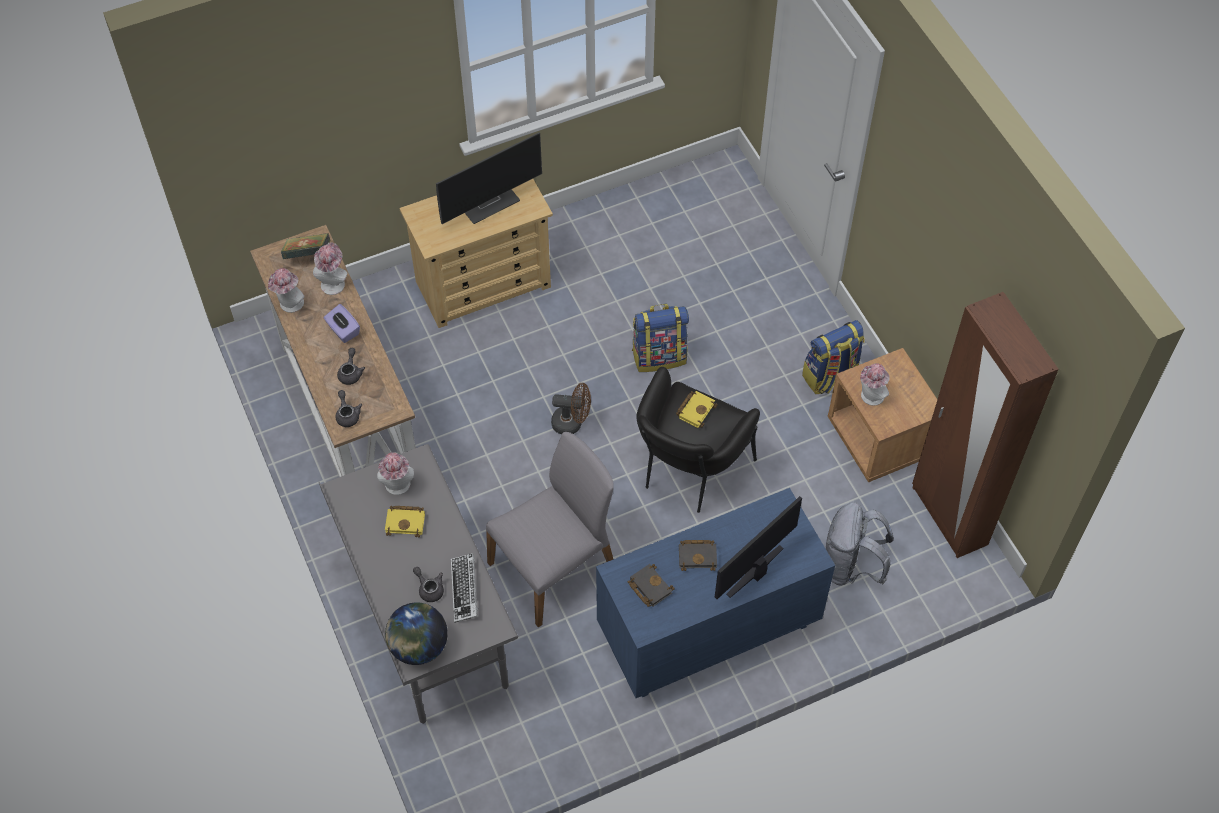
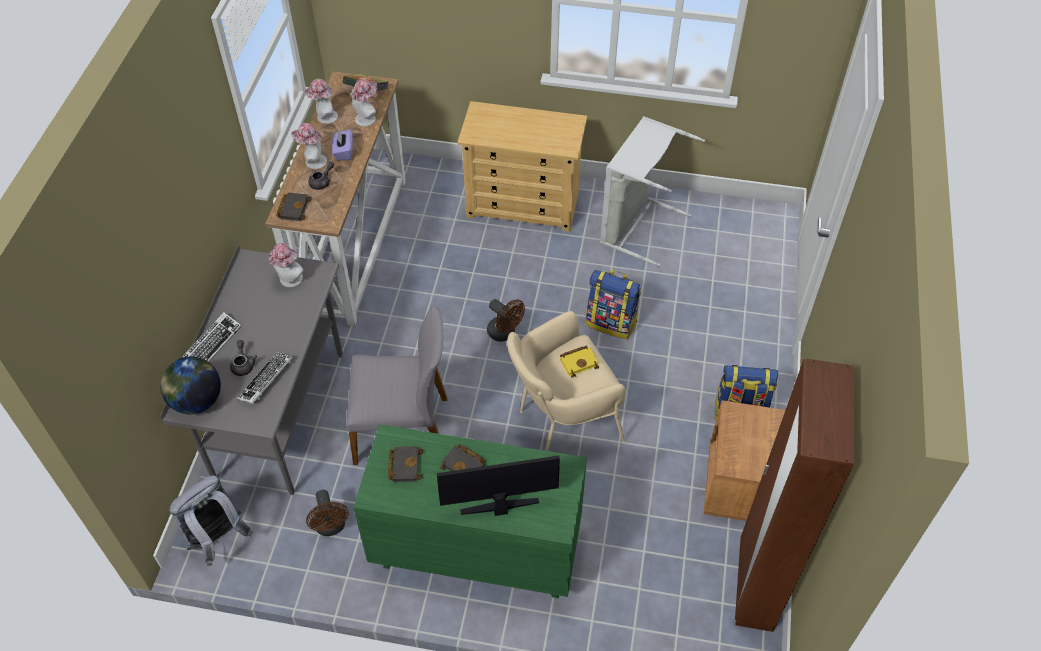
camera: 35 degrees right, 5 degrees down
grey teapot [336,390,362,427] -> black book [276,193,312,221]
yellow book [385,506,425,537] -> none
monitor [436,132,542,224] -> none
blue dresser [596,488,835,698] -> green dresser [353,424,587,598]
black armchair [636,367,760,513] -> beige armchair [507,311,626,451]
grey backpack [826,502,894,586] -> grey backpack moved to [169,475,253,566]
hat [860,363,890,406] -> hat moved to [291,123,327,169]
none -> keyboard [182,312,242,362]
none -> brown fan [306,490,349,536]
none -> grey laundry basket [600,116,705,266]

